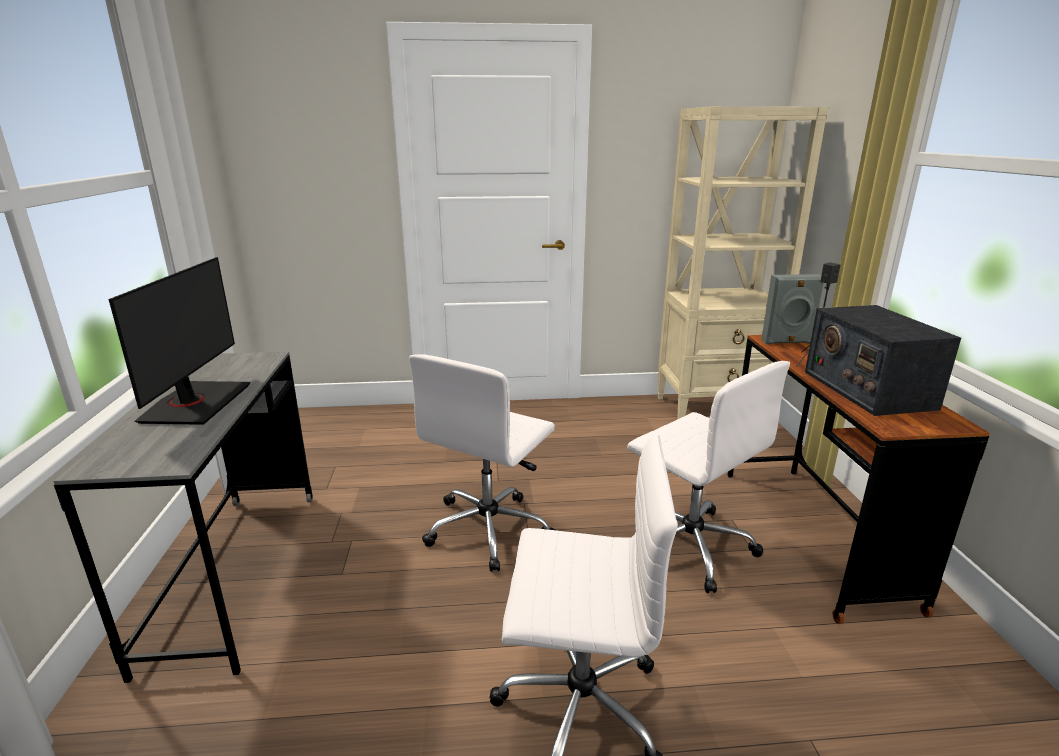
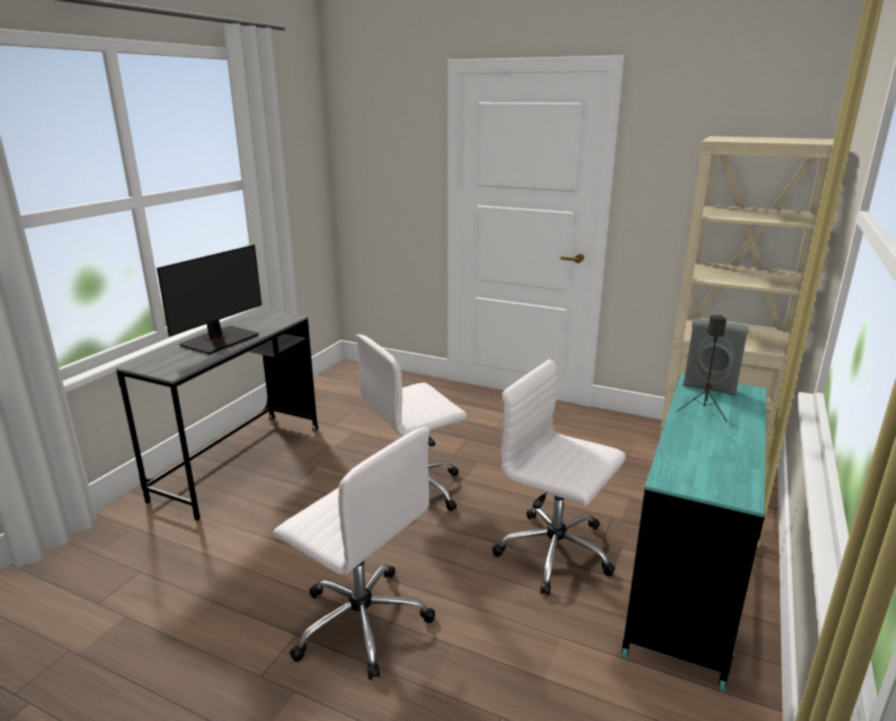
camera: 30 degrees right, 0 degrees up
white office chair [627,361,790,594] -> white office chair turned 135 degrees clockwise [492,359,626,596]
brown desk [728,335,990,624] -> turquoise desk [621,374,766,692]
radio [805,305,961,416] -> none

